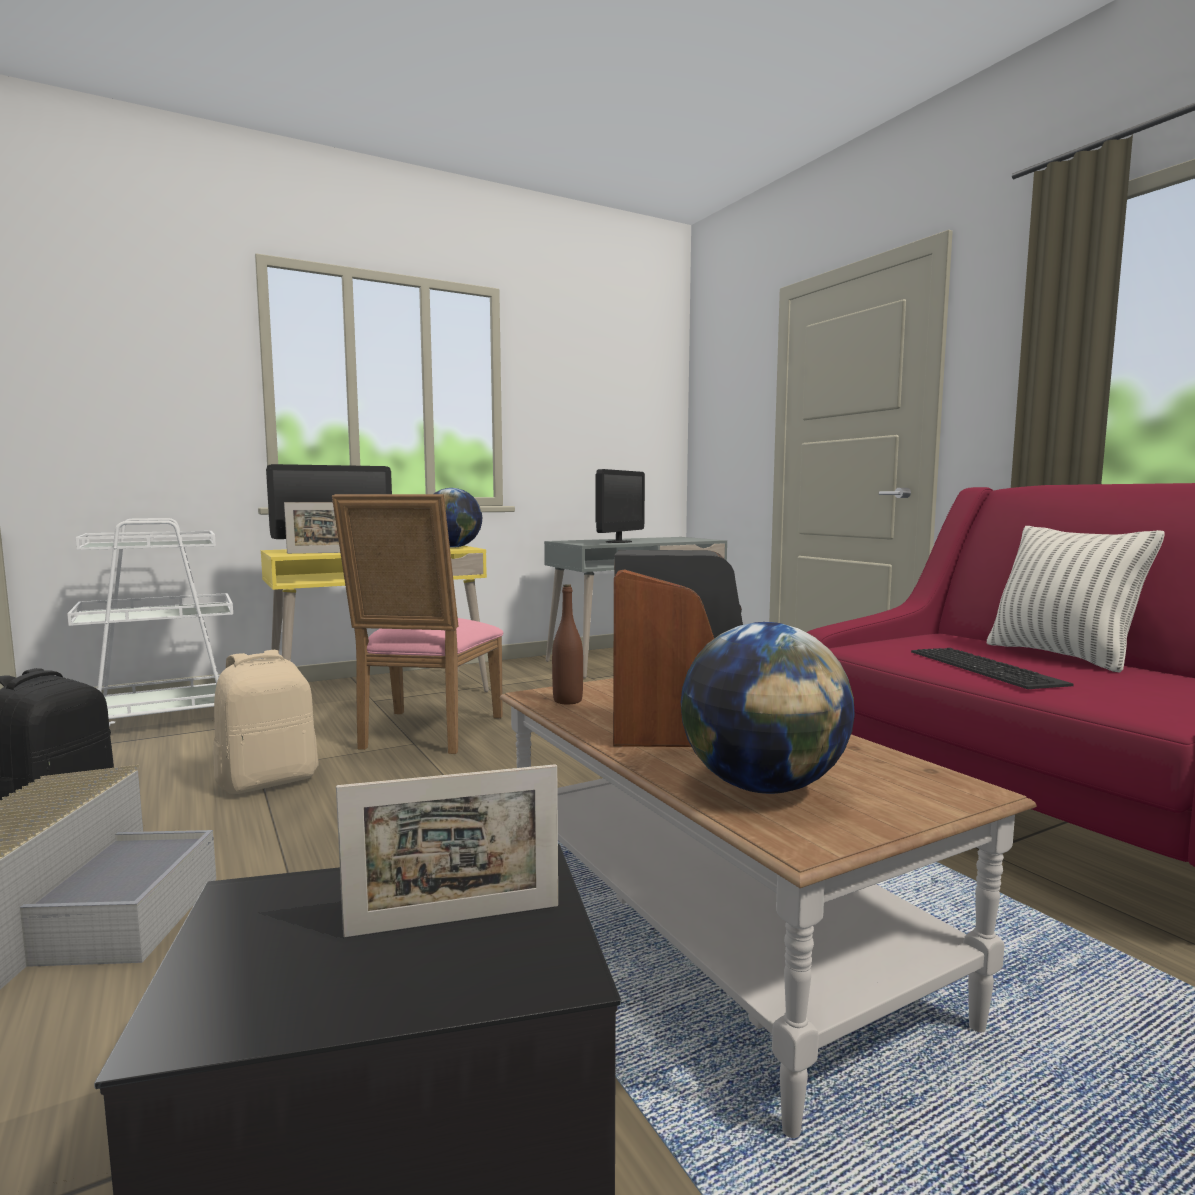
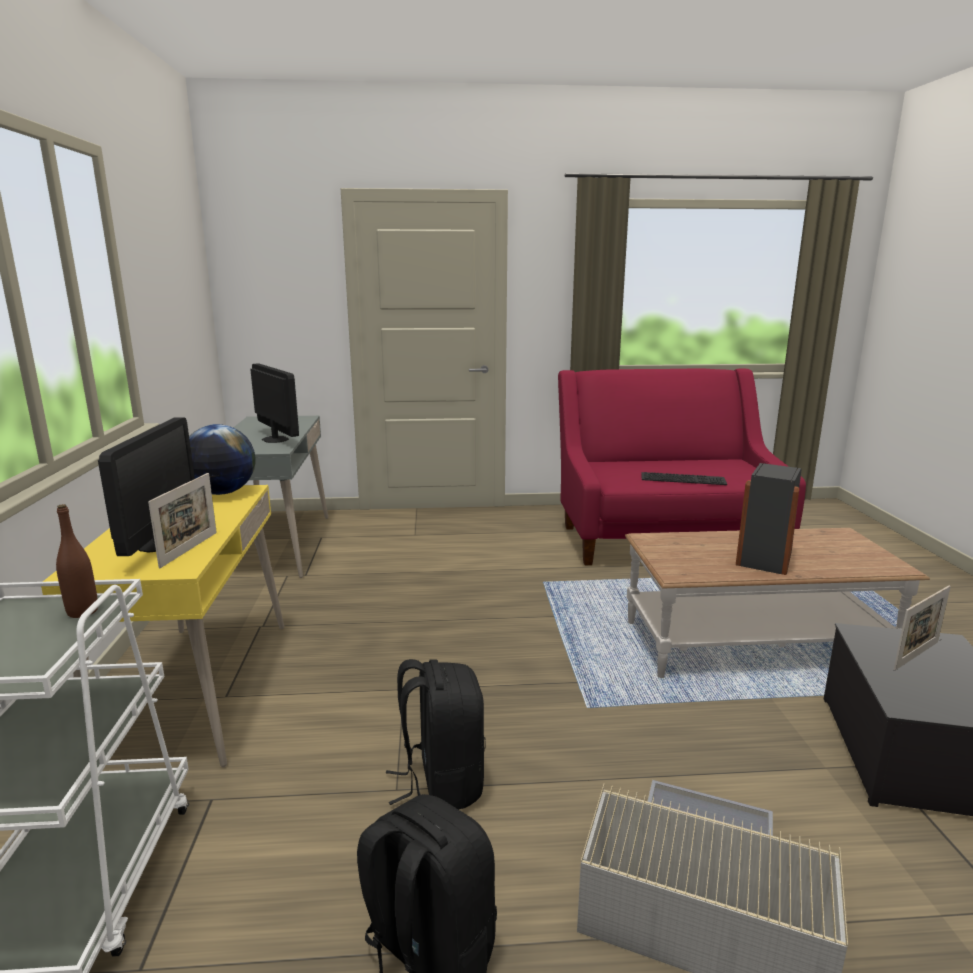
camera: 65 degrees left, 10 degrees up
beige backpack [213,650,319,794] -> black backpack [386,659,486,809]
pink chair [332,494,503,754] -> none
picture frame [336,764,558,937] -> picture frame turned 45 degrees clockwise [894,585,951,670]
brown bottle [552,584,583,704] -> brown bottle moved to [56,504,98,618]
globe [681,622,855,794] -> none
pillow [987,526,1165,672] -> none

